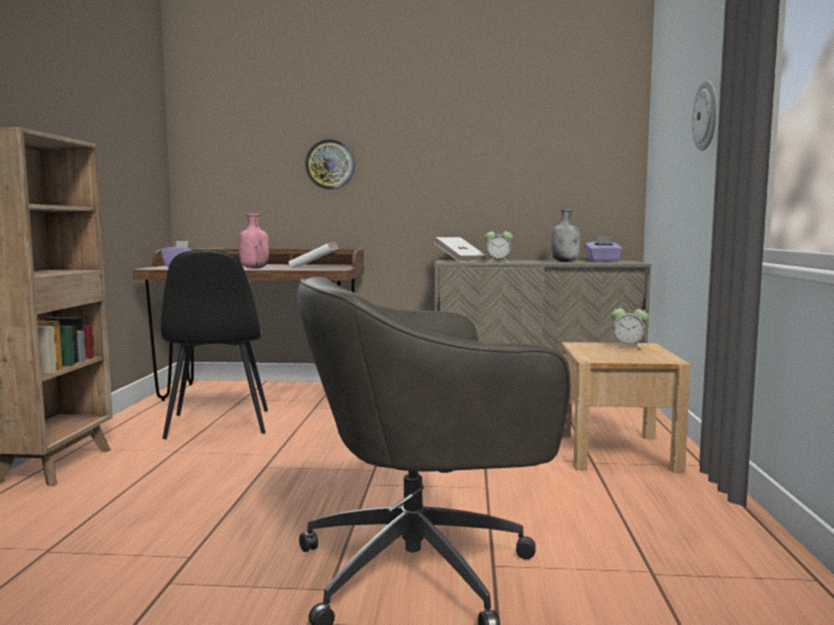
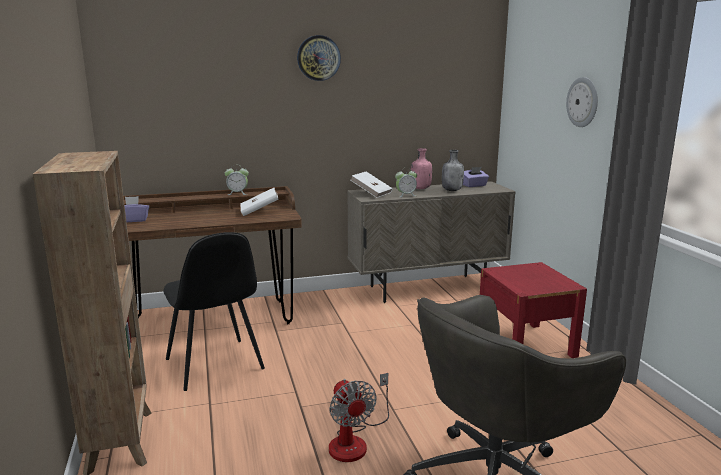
camera: 20 degrees left, 10 degrees up
pink bottle [239,214,269,269] -> pink bottle moved to [411,148,432,189]
wall clock [305,139,355,190] -> wall clock moved to [297,35,341,81]
beige nightstand [561,342,691,473] -> red nightstand [480,262,587,358]
alarm clock [611,303,649,350] -> alarm clock moved to [225,168,249,195]
none -> fan [329,373,389,462]

